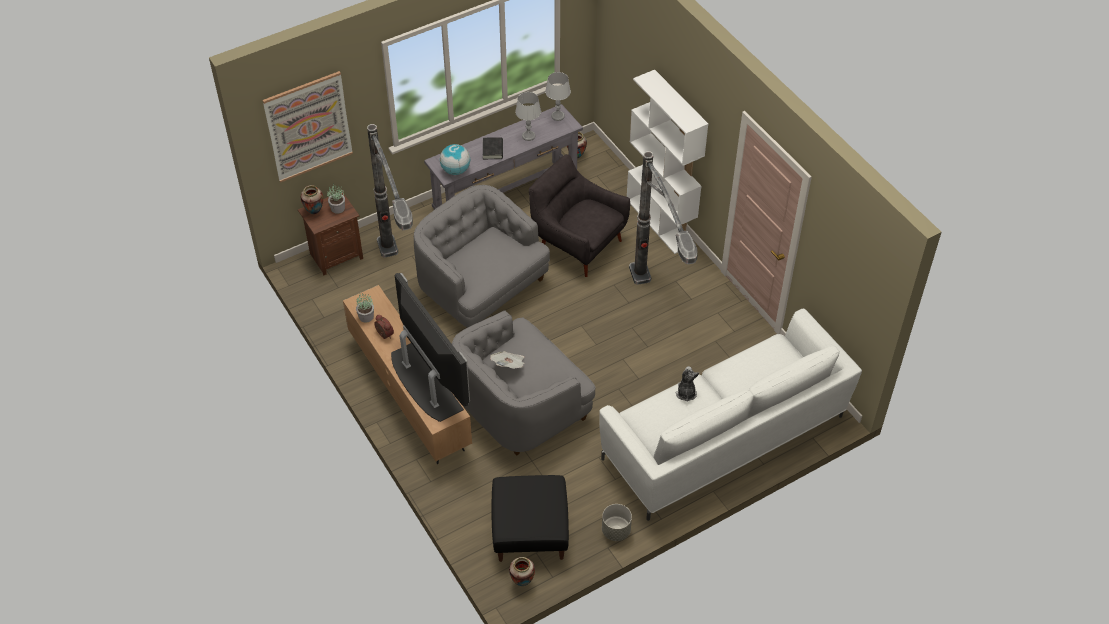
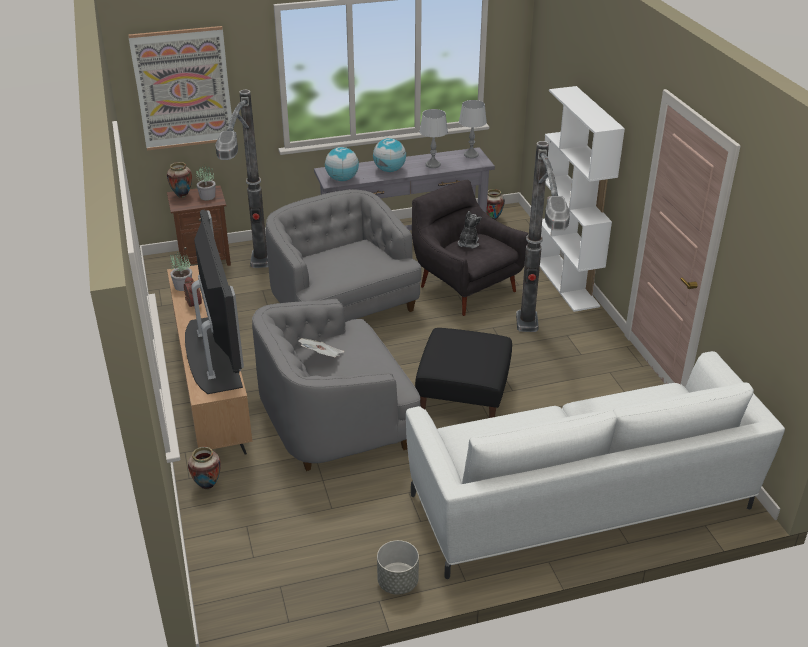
camera: 15 degrees right, 15 degrees down
black book [483,137,503,159] -> globe [373,138,406,172]
black ottoman [491,475,569,562] -> black ottoman moved to [415,328,512,418]
vase [509,557,535,586] -> vase moved to [188,447,221,490]
plush toy [676,366,699,402] -> plush toy moved to [458,211,482,248]

